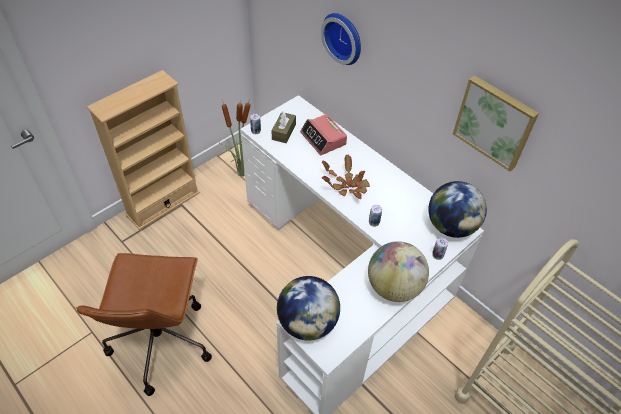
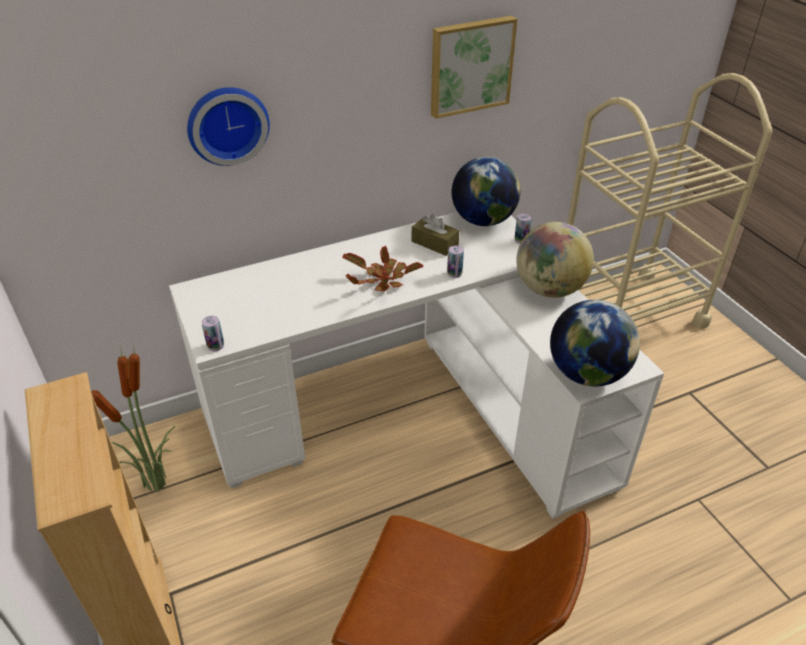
camera: 70 degrees left, 10 degrees down
brown tissue box [271,112,296,143] -> brown tissue box moved to [412,213,459,256]
alarm clock [300,114,347,155] -> none

